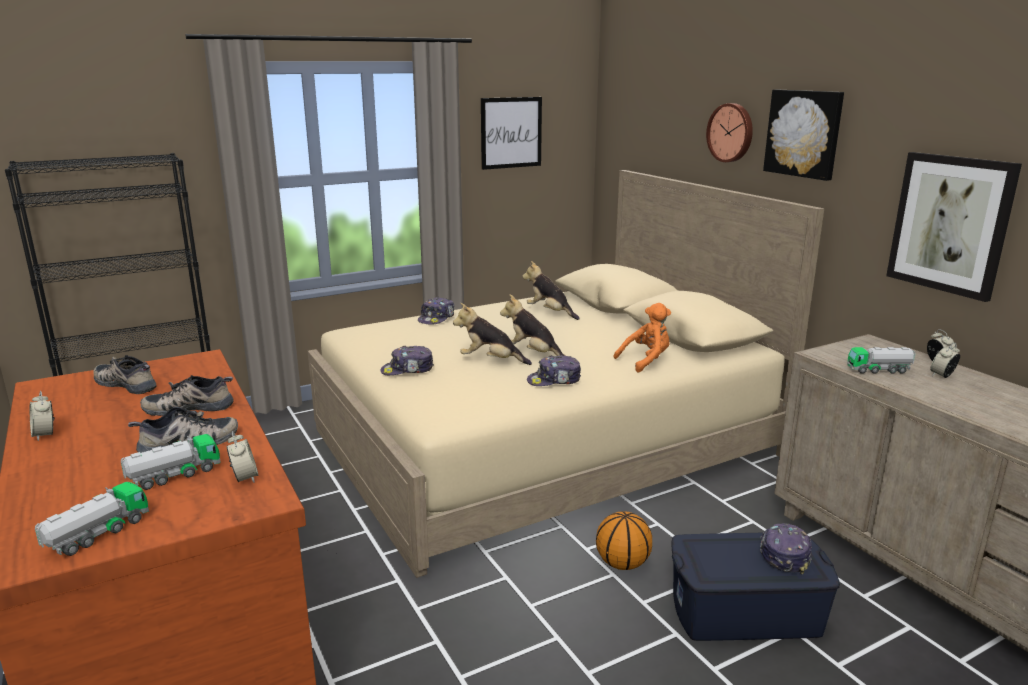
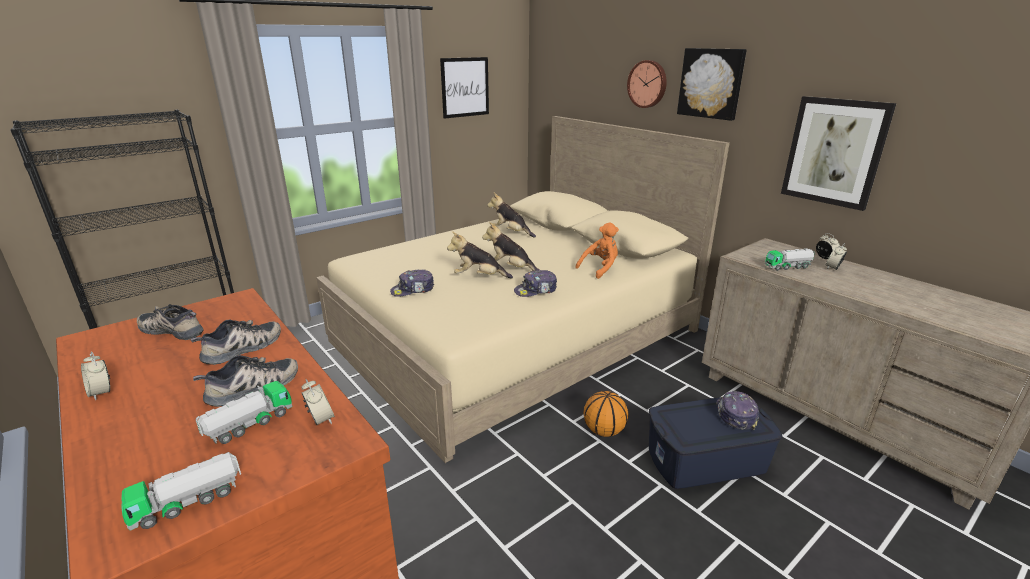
camera: 10 degrees left, 5 degrees up
toy truck [35,482,149,556] -> toy truck turned 150 degrees counterclockwise [121,452,241,531]
shoe [140,375,233,416] -> shoe turned 150 degrees clockwise [191,319,281,365]
cap [418,297,454,325] -> none

